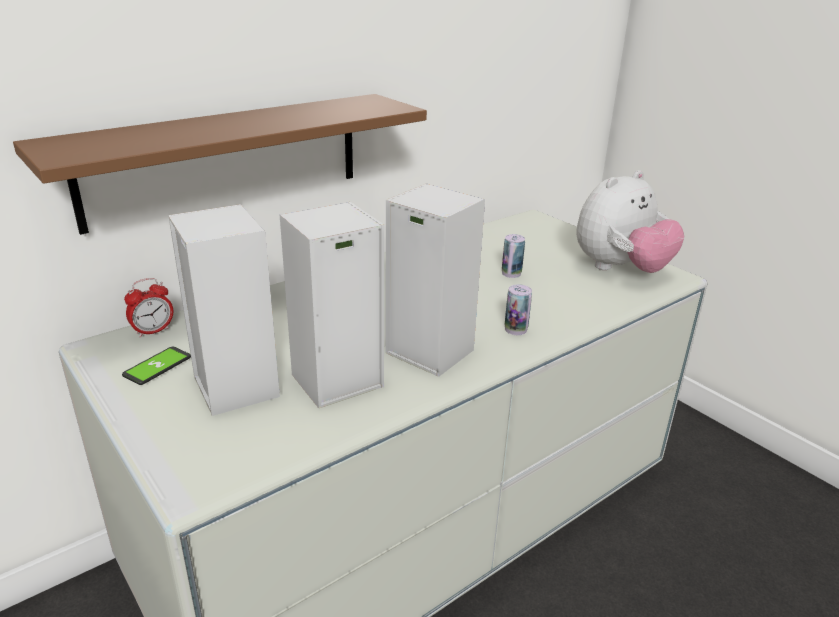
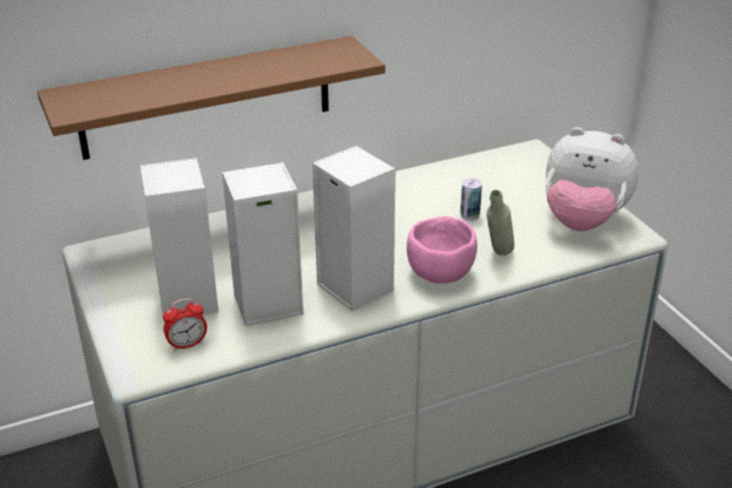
camera: 15 degrees right, 5 degrees up
phone [122,347,191,385] -> none
alarm clock [124,278,173,337] -> alarm clock moved to [163,298,207,351]
can [505,284,532,335] -> pink bowl [407,216,477,284]
plush toy [576,170,684,273] -> plush toy turned 45 degrees clockwise [545,127,639,231]
none -> grey bottle [487,190,514,255]

